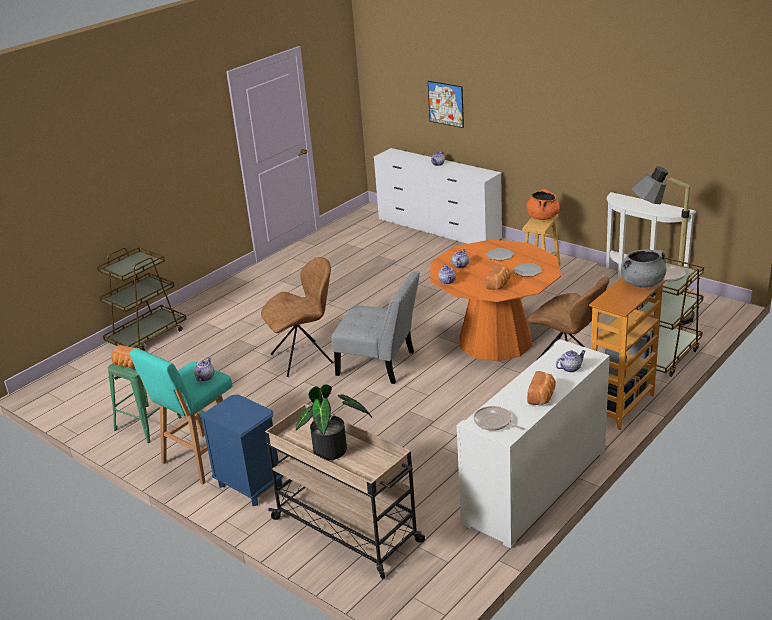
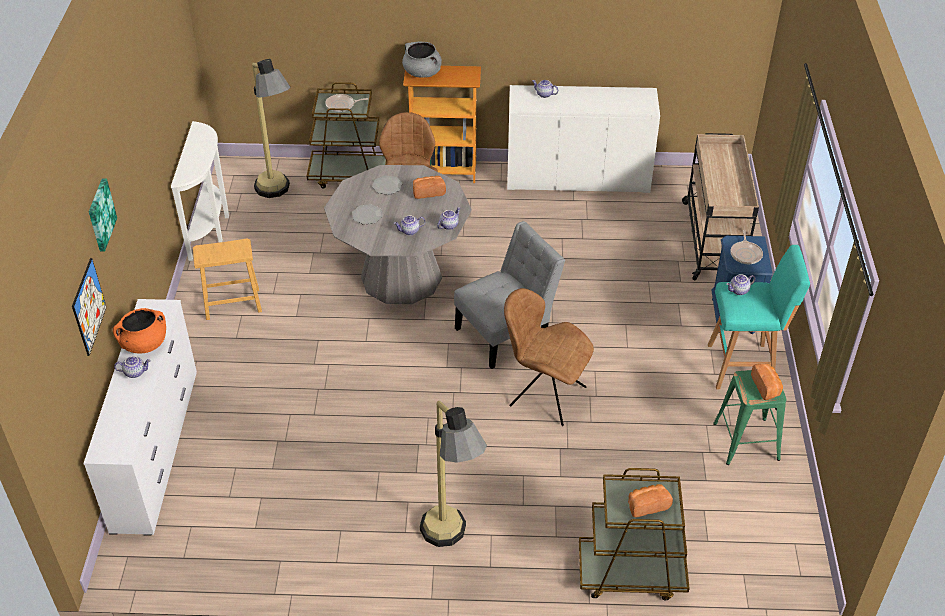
camera: 130 degrees left, 15 degrees up
potted plant [296,384,372,460] -> none
grey chair [331,271,420,384] -> grey chair turned 75 degrees clockwise [454,221,565,369]
orange dining table [430,239,561,361] -> grey dining table [324,165,472,304]
frying pan [474,406,525,431] -> frying pan moved to [730,230,763,264]
orange cooking pot [526,189,560,220] -> orange cooking pot moved to [113,308,166,354]
bread [527,371,556,405] -> bread moved to [628,484,673,517]
none -> picture [89,178,117,252]
none -> floor lamp [420,401,487,547]

